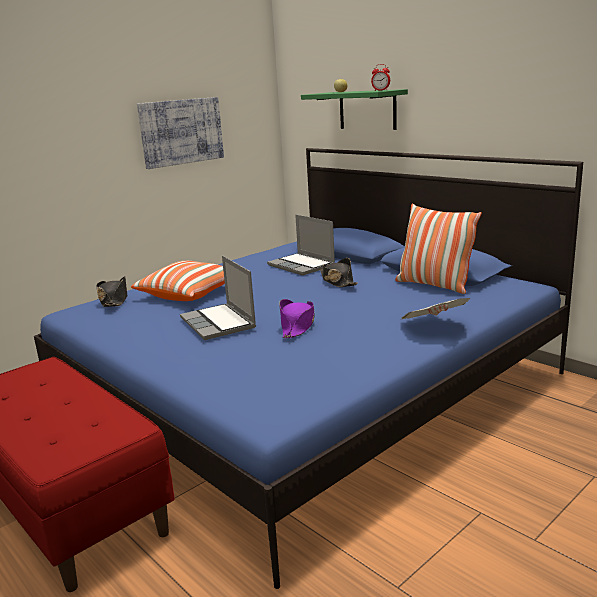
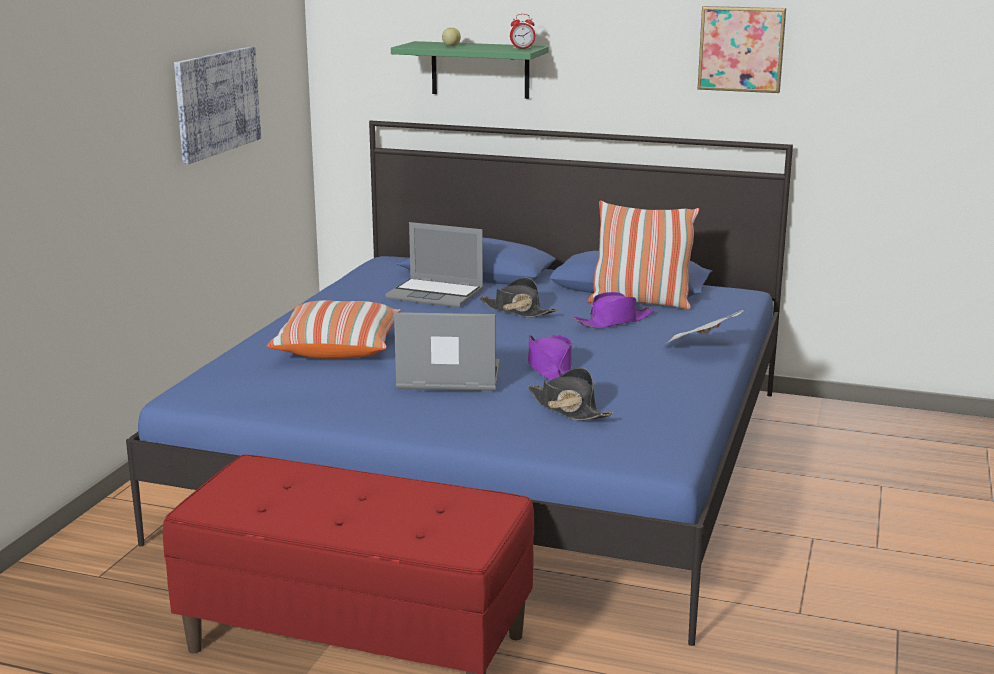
camera: 30 degrees left, 0 degrees up
black hat [96,276,127,307] -> black hat moved to [528,368,613,421]
laptop [180,255,256,340] -> laptop turned 150 degrees clockwise [394,312,500,391]
none -> purple hat [574,292,654,328]
none -> picture [698,6,786,93]

